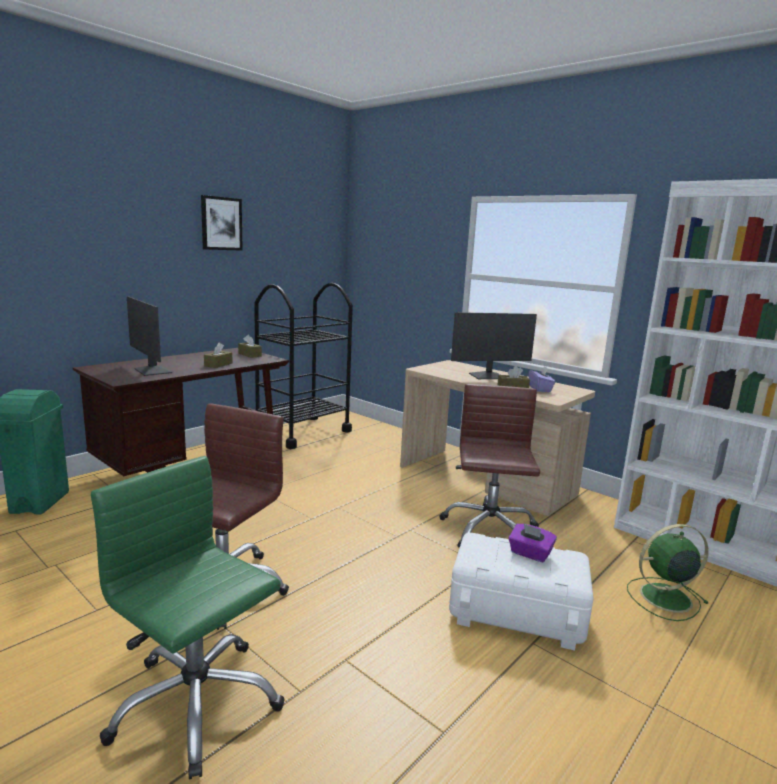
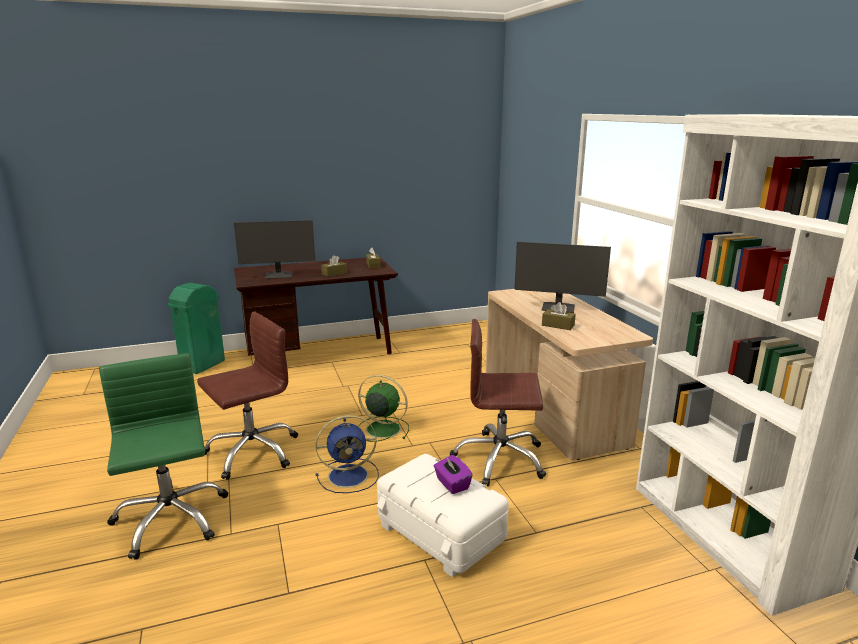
camera: 30 degrees right, 5 degrees up
monitor [127,296,172,376] -> monitor turned 90 degrees counterclockwise [234,220,315,279]
picture [201,195,243,251] -> none
black cart [254,283,353,449] -> none
brown office chair [440,384,540,548] -> brown office chair turned 120 degrees counterclockwise [450,319,546,487]
purple tissue box [529,366,556,392] -> none
green fan [627,524,709,621] -> green fan moved to [358,375,409,442]
none -> blue fan [316,415,379,493]

